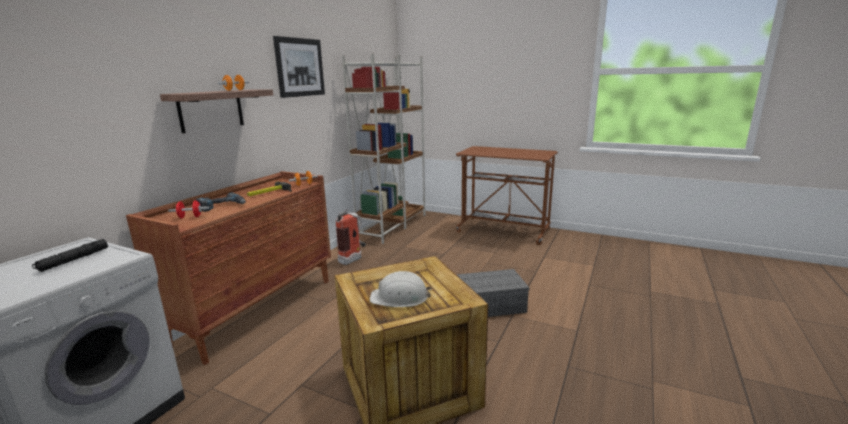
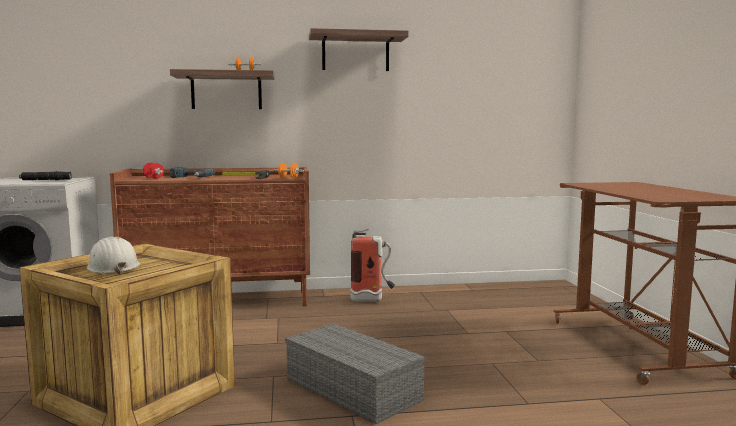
camera: 55 degrees right, 10 degrees down
picture [273,36,325,98] -> shelf [309,28,409,71]
brown bookcase [342,54,425,244] -> none

